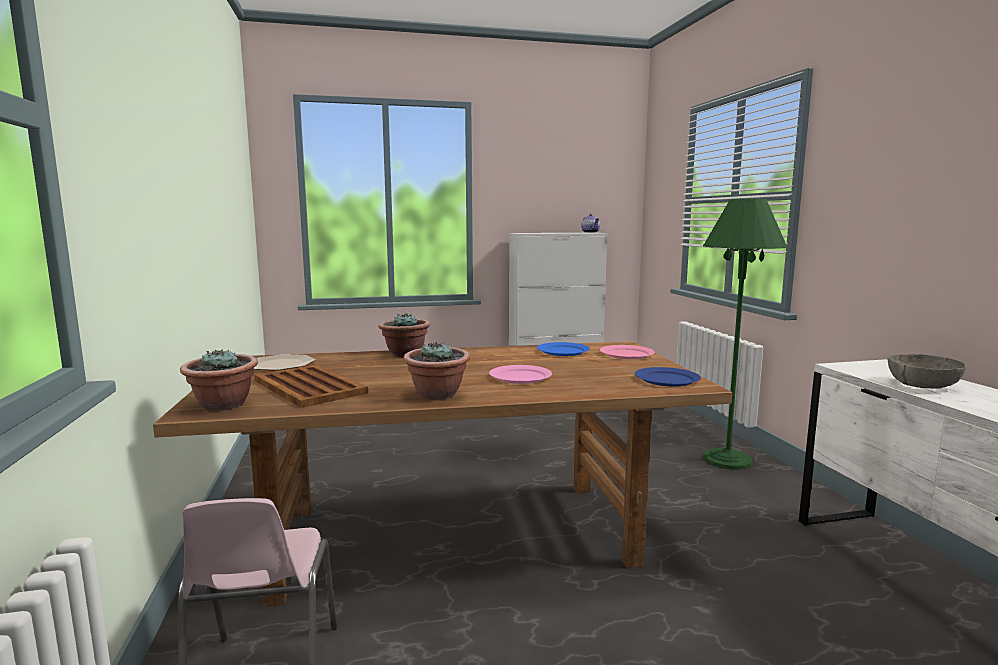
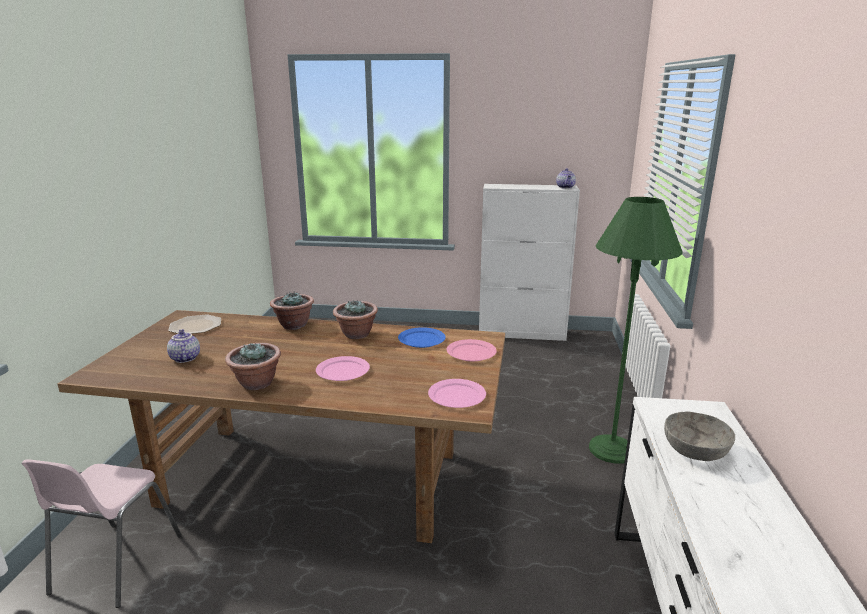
camera: 20 degrees right, 10 degrees up
potted plant [180,350,258,411] -> potted plant moved to [333,300,378,339]
brown tray [254,365,368,408] -> teapot [167,329,200,363]
blue plate [635,367,701,387] -> pink plate [428,379,486,408]

